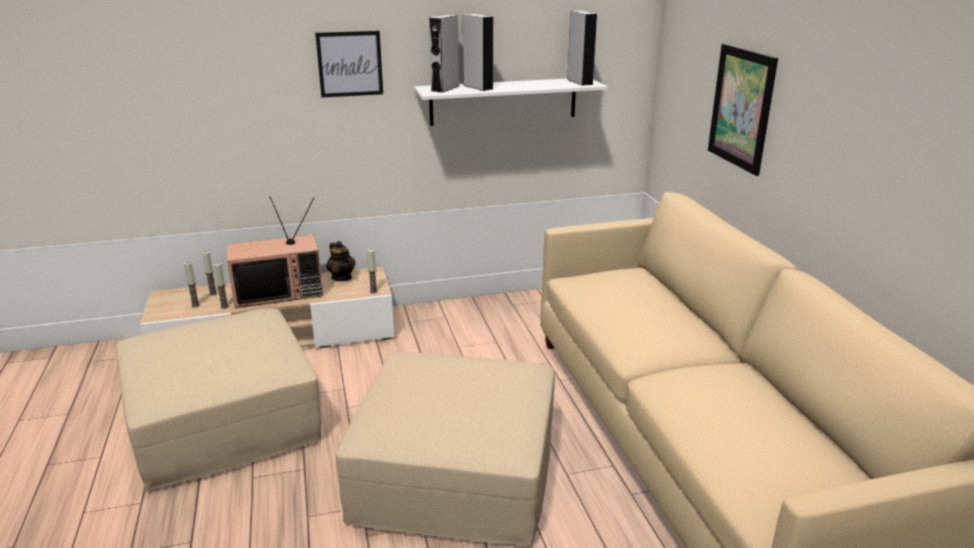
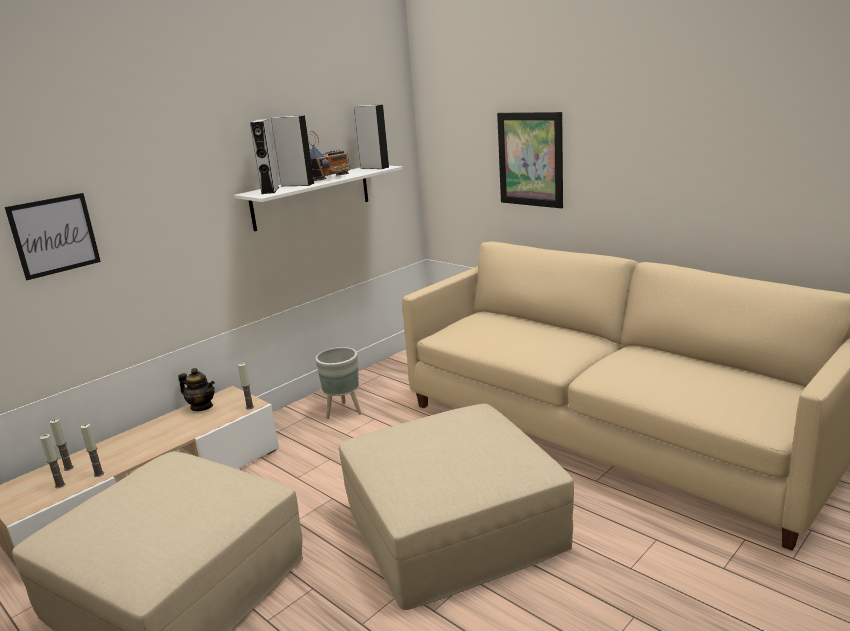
camera: 30 degrees left, 5 degrees down
television [227,196,323,308] -> none
picture [315,31,383,98] -> picture moved to [5,193,101,280]
none -> radio [307,131,350,181]
none -> grey planter [315,347,362,419]

